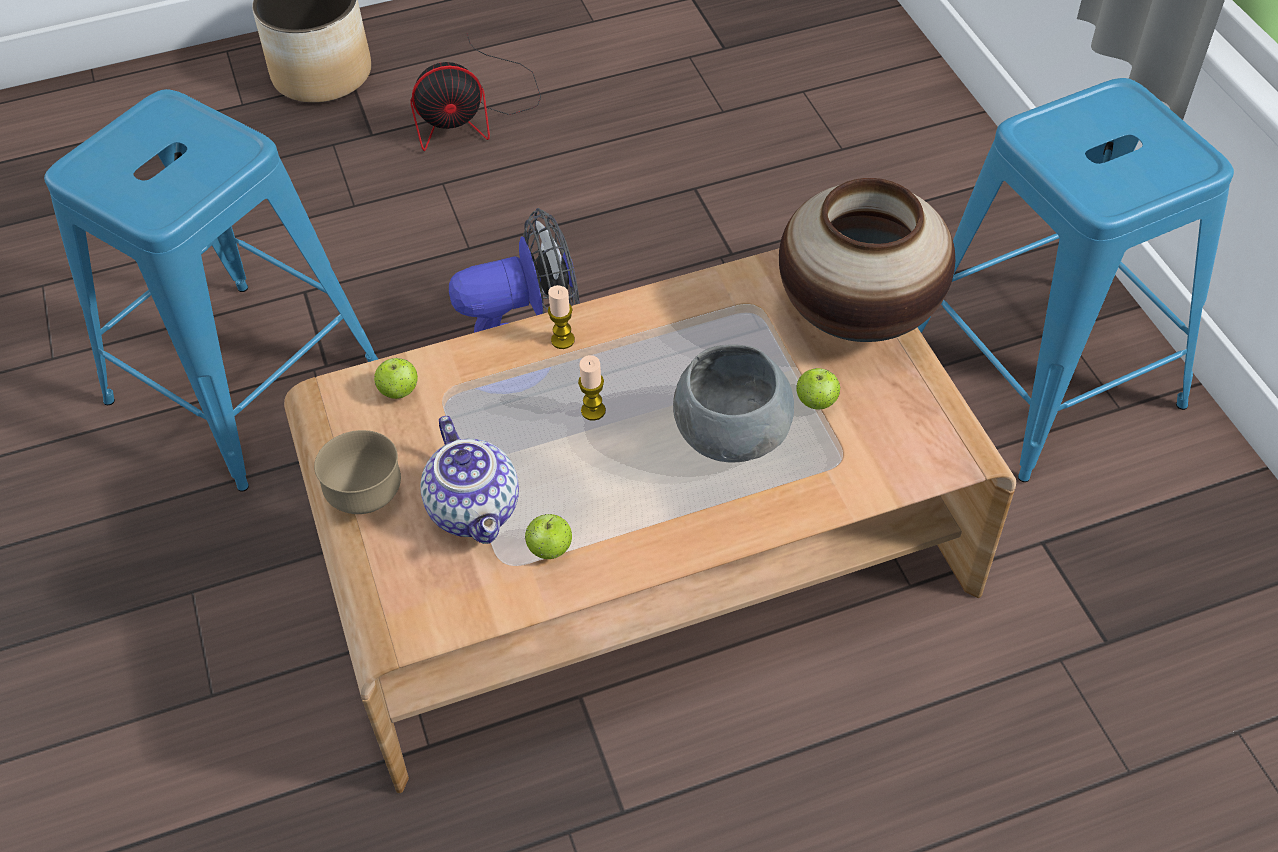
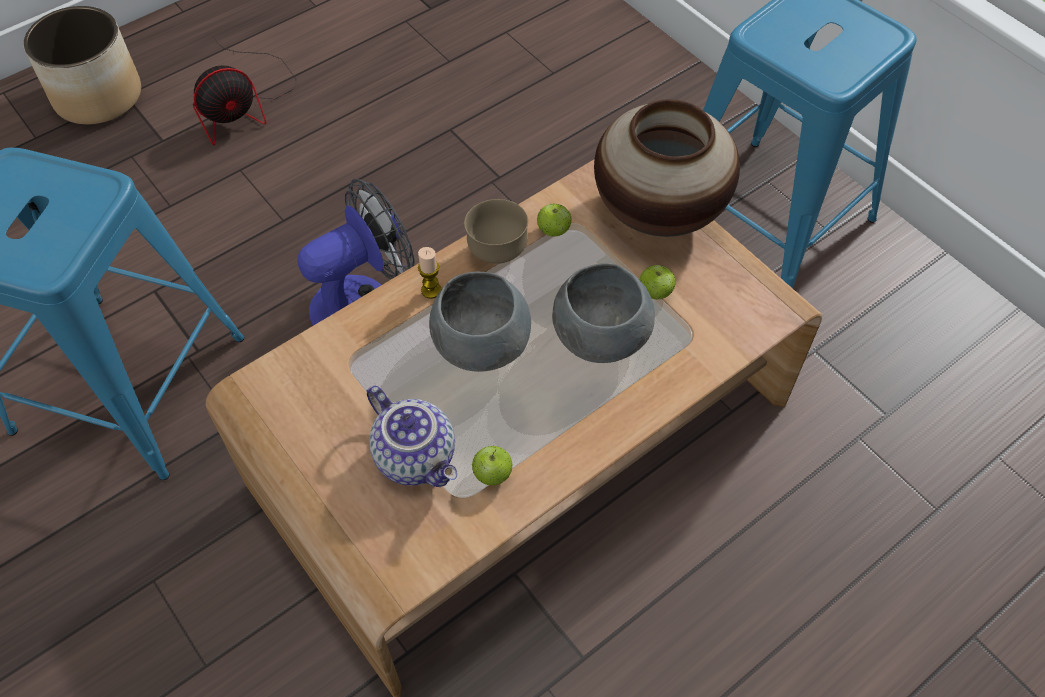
camera: 20 degrees left, 5 degrees up
brown bowl [314,430,401,514] -> brown bowl moved to [464,199,528,264]
apple [374,358,418,399] -> apple moved to [537,203,572,237]
candle [578,355,606,421] -> grey bowl [429,272,531,372]

